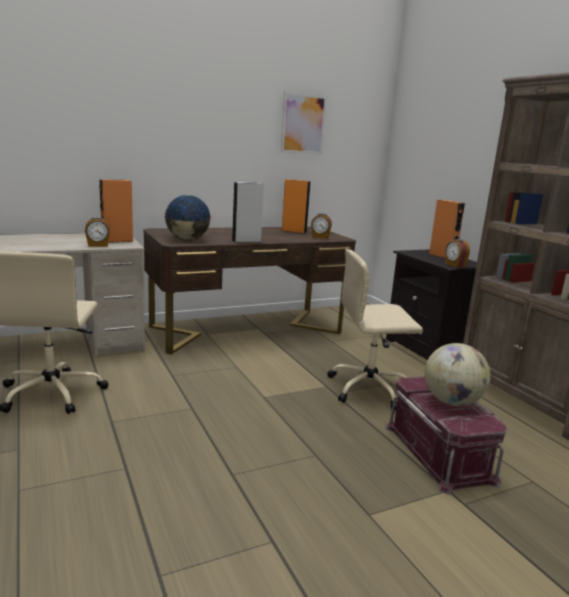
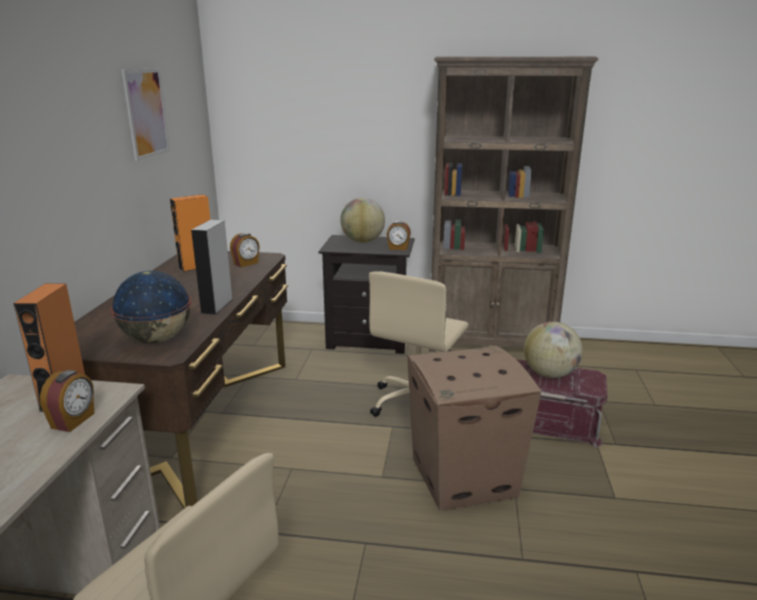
camera: 55 degrees left, 5 degrees up
orange speaker [429,200,465,258] -> globe [340,198,385,243]
none -> cardboard box [407,346,541,511]

